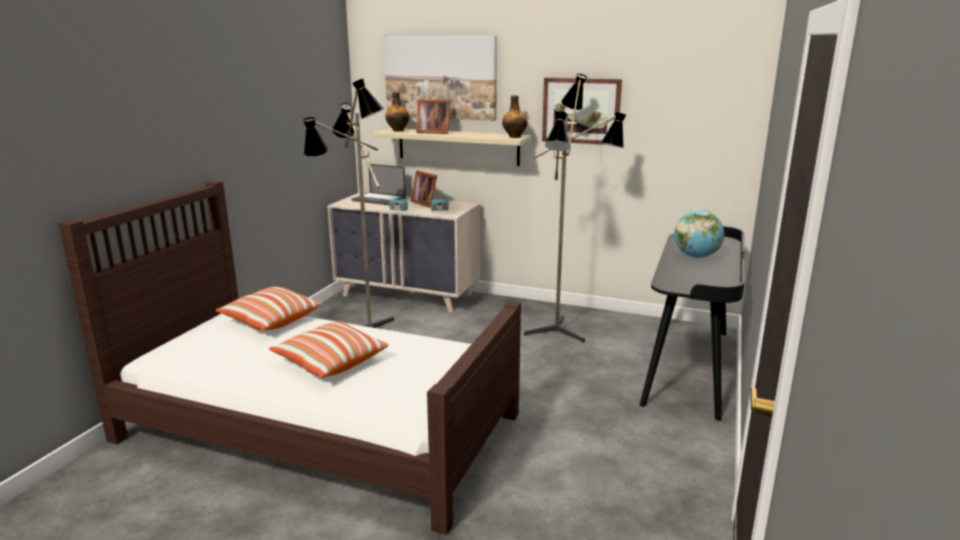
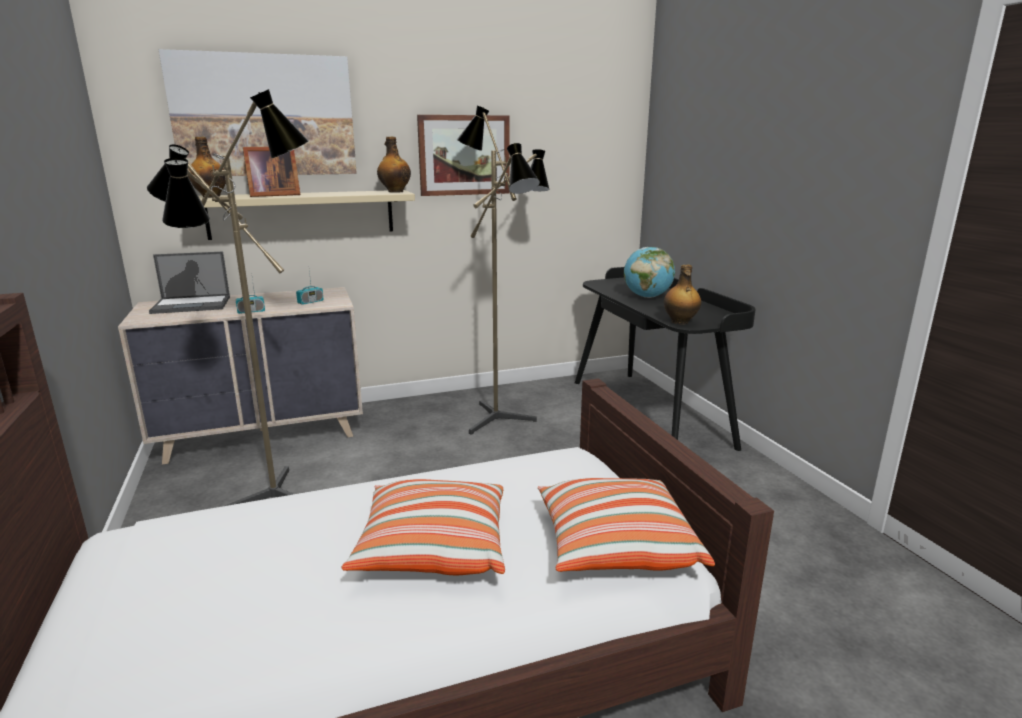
camera: 40 degrees left, 0 degrees up
pillow [216,287,322,331] -> pillow moved to [538,478,715,572]
picture frame [411,170,437,208] -> none
none -> bottle [664,265,701,325]

